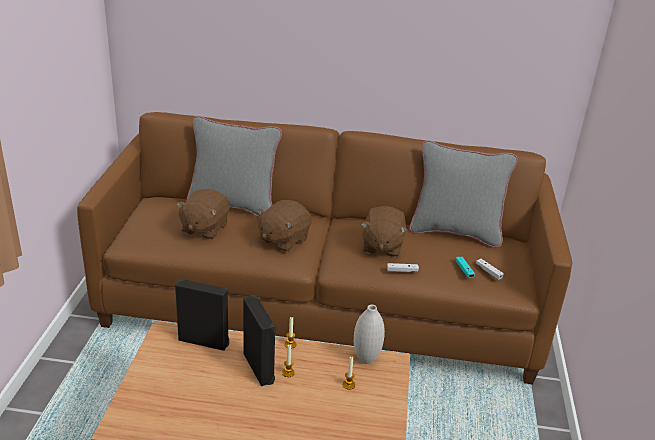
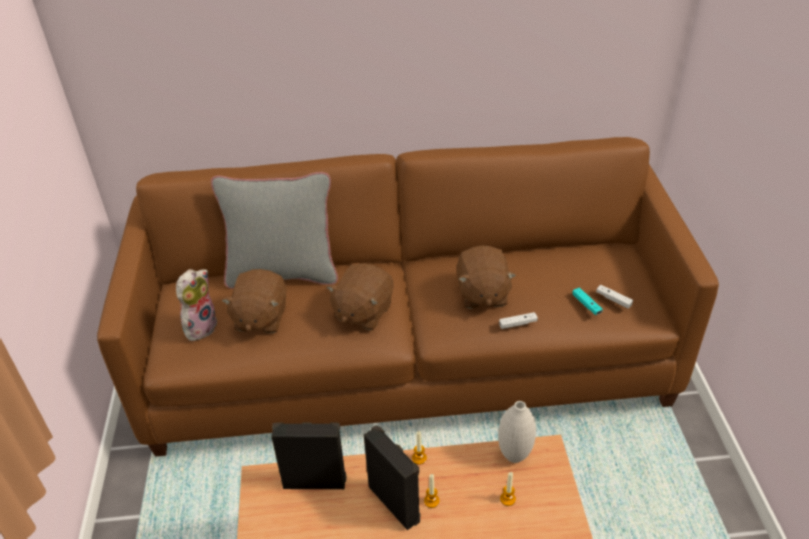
camera: 10 degrees left, 10 degrees up
grey pillow [410,140,518,248] -> none
none -> plush toy [176,269,217,341]

